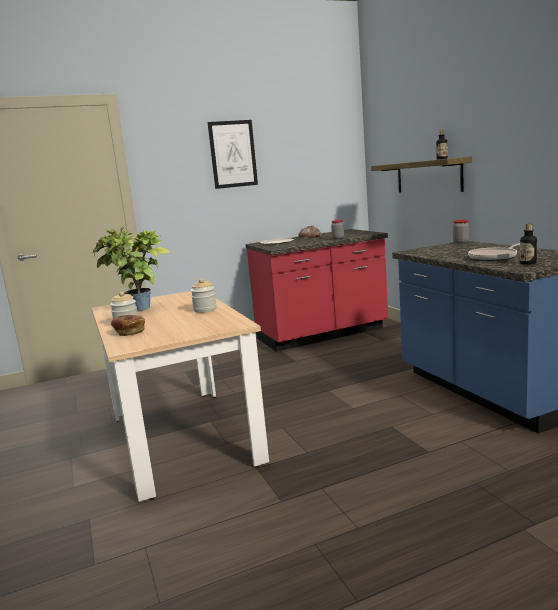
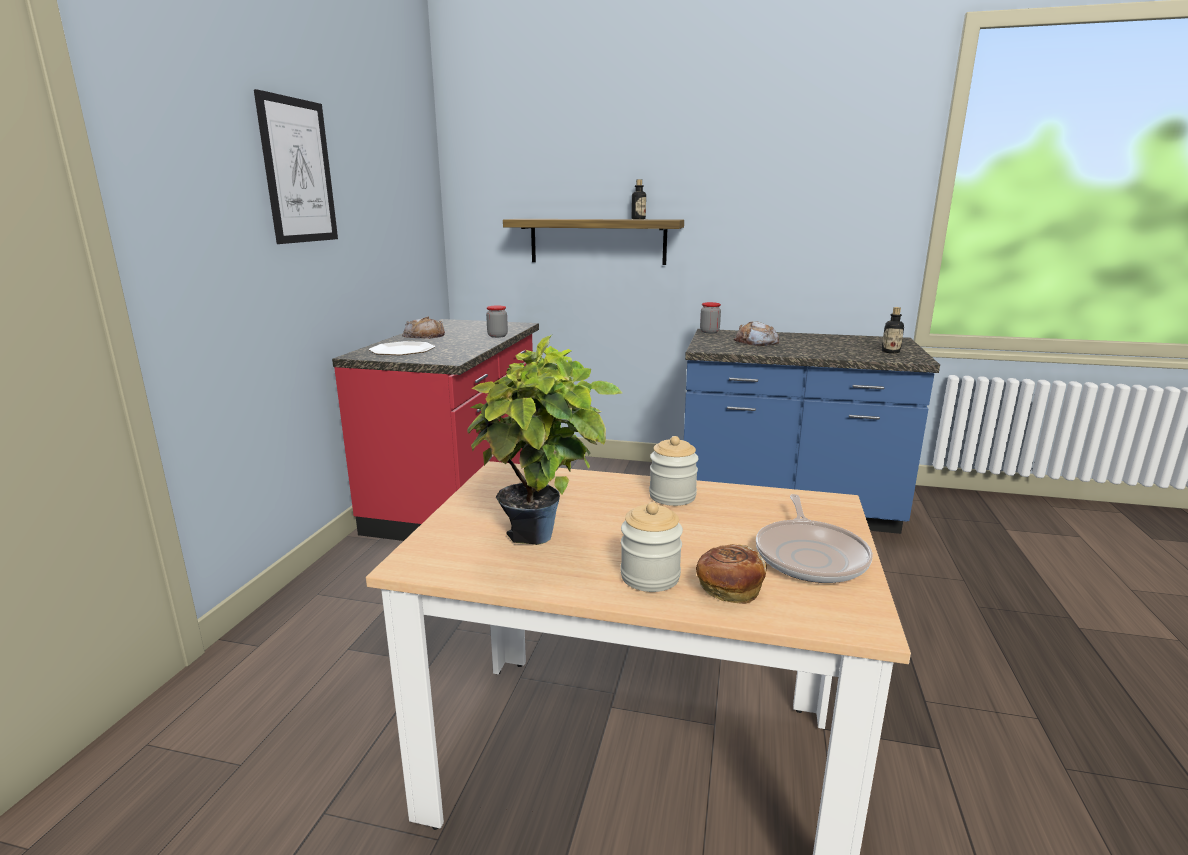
camera: 55 degrees left, 5 degrees up
frying pan [468,243,520,261] -> frying pan moved to [756,494,873,583]
none -> bread [734,321,779,346]

